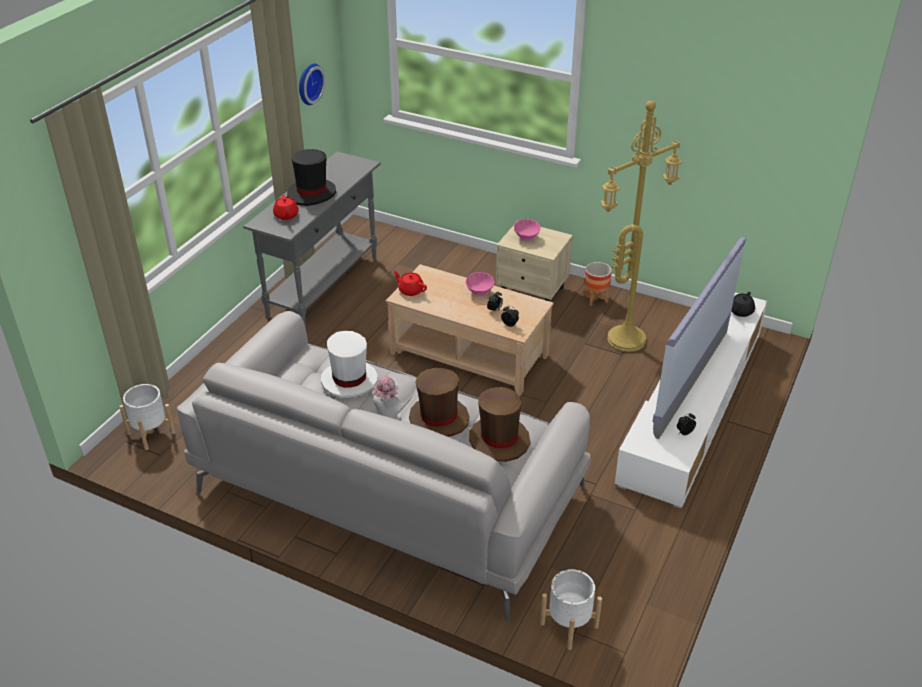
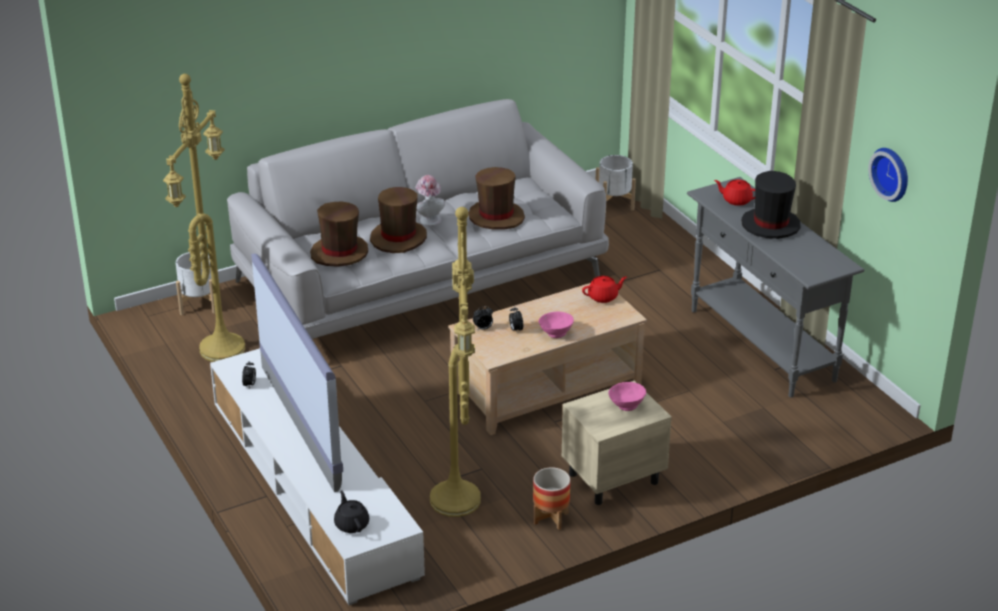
camera: 125 degrees right, 5 degrees down
white hat [321,331,378,398] -> brown hat [469,167,525,230]
none -> yellow floor lamp [163,74,245,362]

